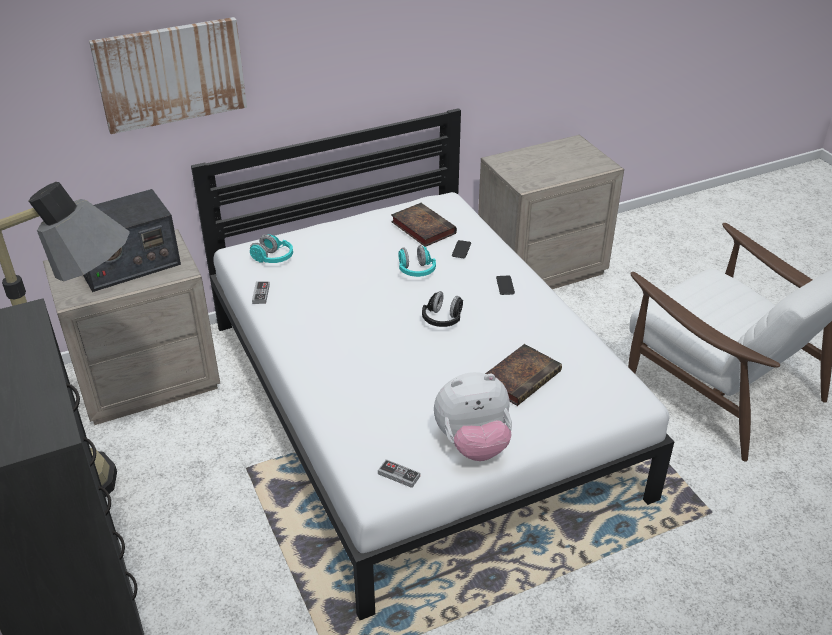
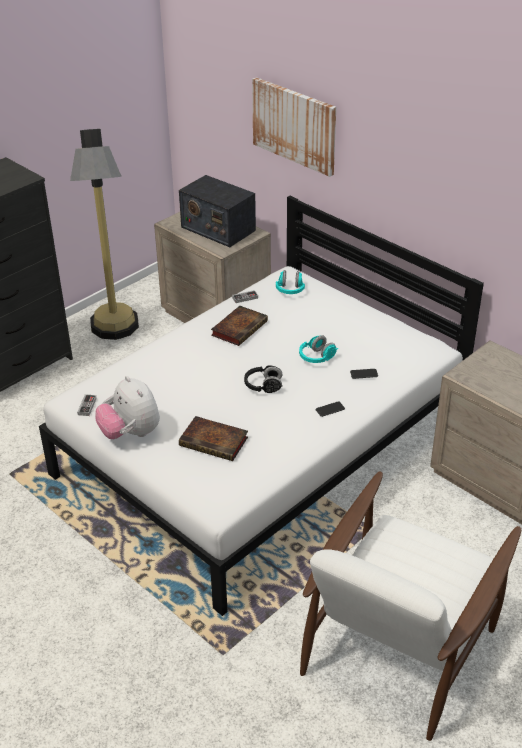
camera: 70 degrees right, 0 degrees up
book [391,203,457,247] -> book moved to [211,306,268,346]

